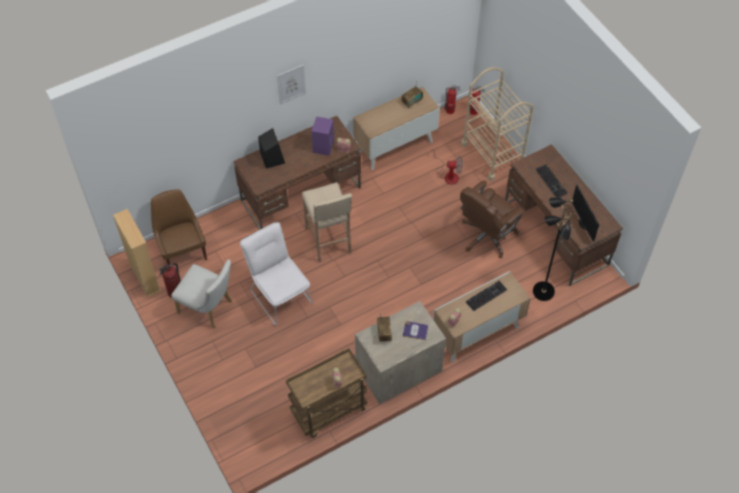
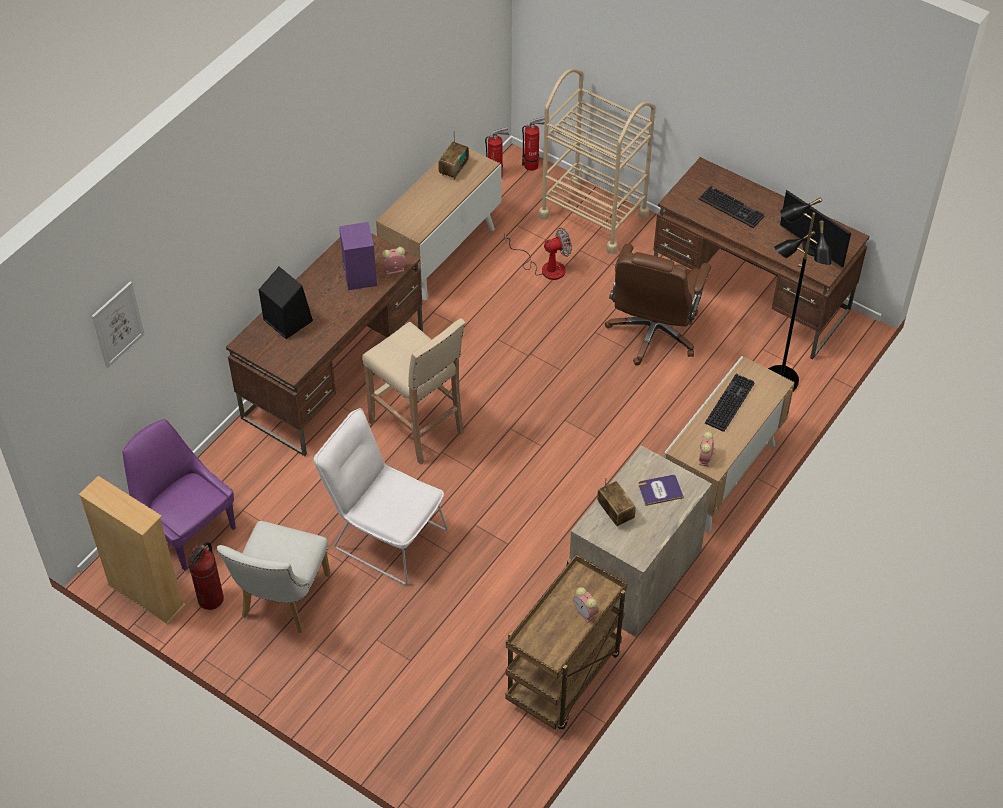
camera: 25 degrees left, 5 degrees down
brown chair [151,189,207,265] -> purple chair [123,419,236,571]
white chair [171,260,232,328] -> white chair turned 105 degrees clockwise [217,521,330,633]
picture [277,65,306,105] -> picture moved to [92,282,145,368]

